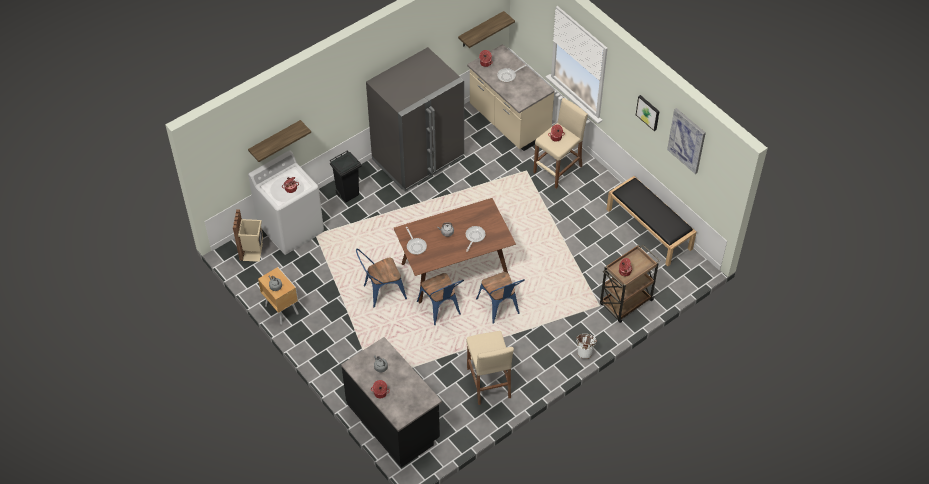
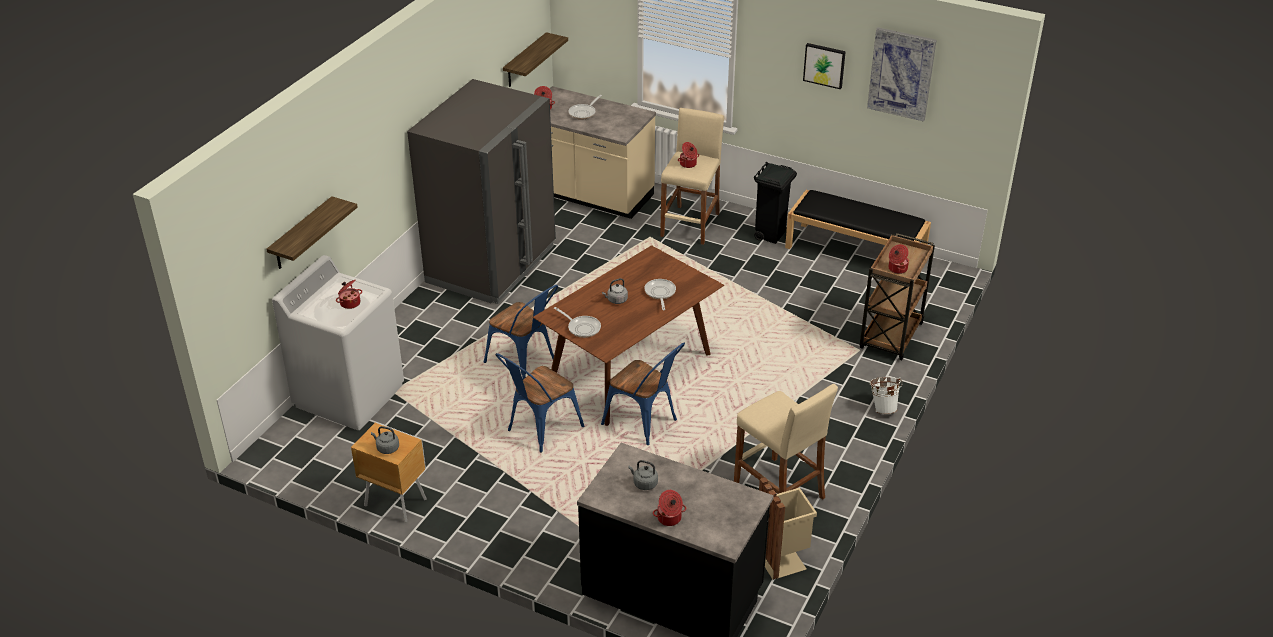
camera: 25 degrees left, 15 degrees down
beige trash can [233,209,263,262] -> beige trash can moved to [759,477,817,580]
black trash can [330,150,362,202] -> black trash can moved to [754,162,797,244]
blue chair [476,272,525,324] -> blue chair moved to [484,285,558,379]

